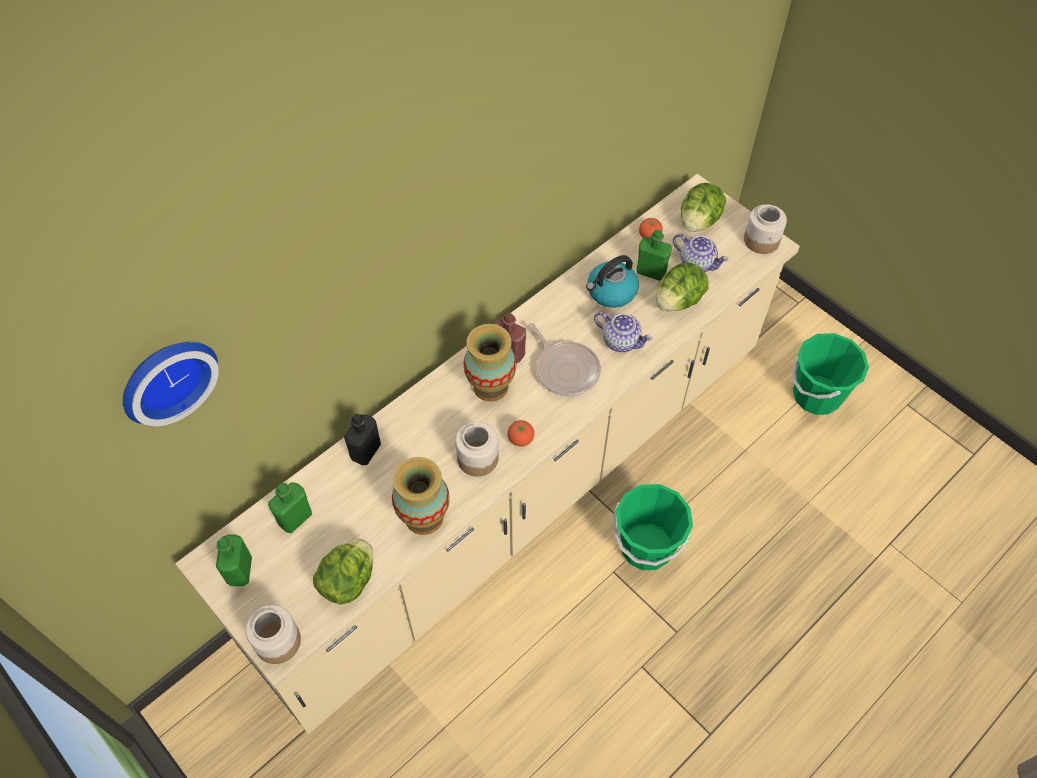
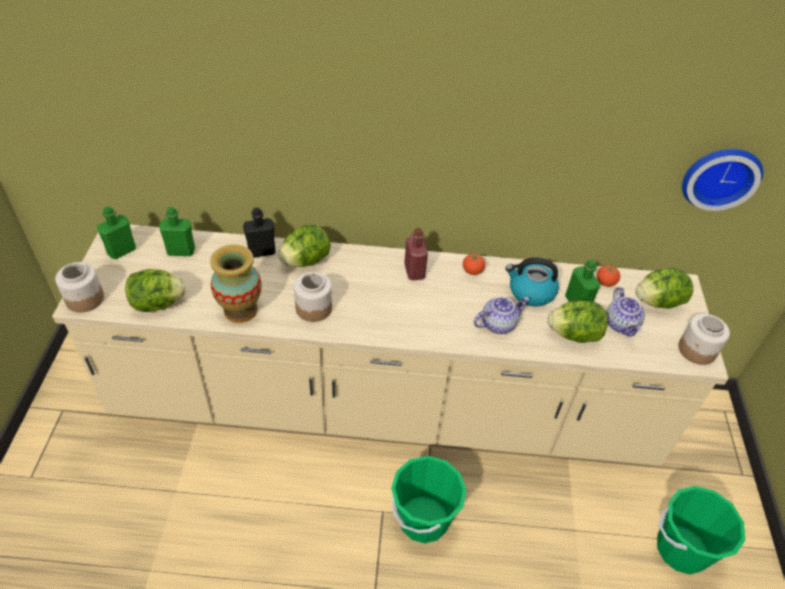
camera: 45 degrees right, 10 degrees down
wall clock [123,342,219,426] -> wall clock moved to [682,149,763,211]
vase [463,324,516,402] -> none
tomato [507,420,534,447] -> tomato moved to [463,254,485,275]
frying pan [528,323,601,397] -> none
teapot [594,312,652,352] -> teapot turned 105 degrees counterclockwise [474,297,530,334]
none -> lettuce [278,225,331,267]

